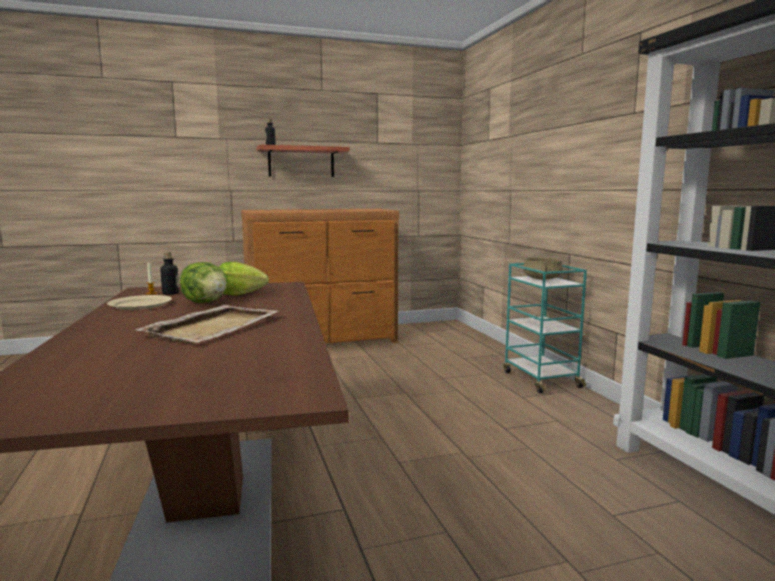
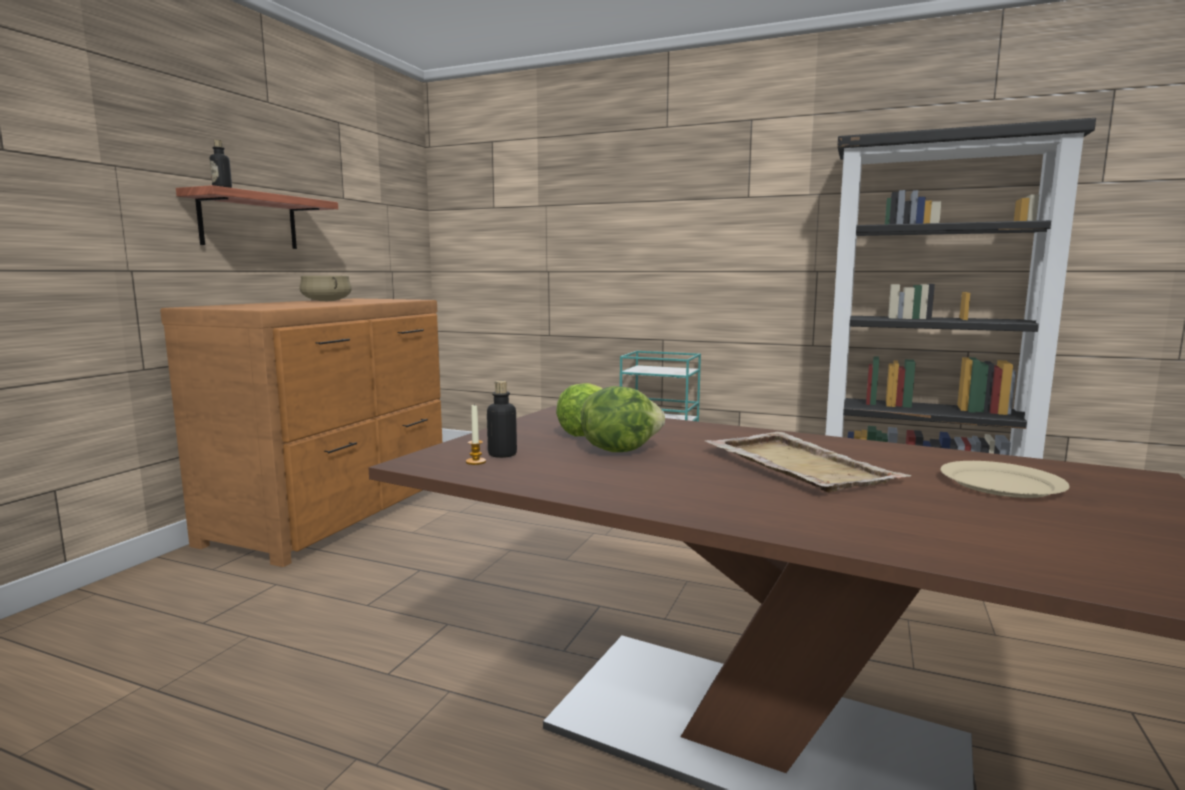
camera: 50 degrees left, 0 degrees up
beige plate [107,295,172,310] -> beige plate moved to [940,461,1070,498]
beige cooking pot [523,257,563,280] -> beige cooking pot moved to [299,276,352,301]

